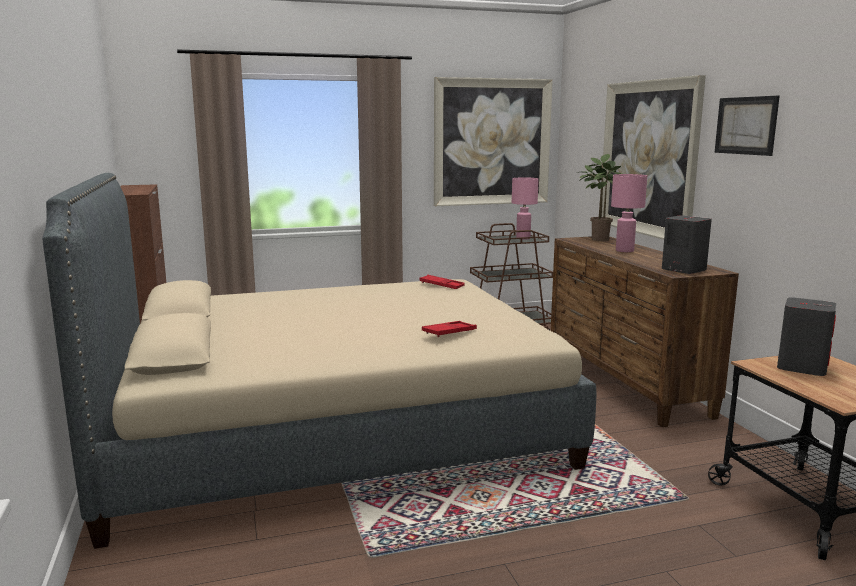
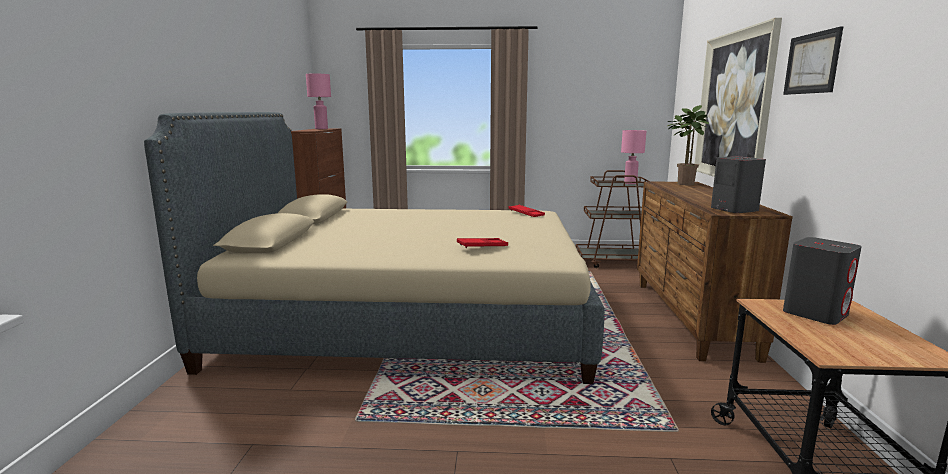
camera: 20 degrees right, 0 degrees up
picture [434,77,553,206] -> none
pink table lamp [611,174,647,252] -> pink table lamp moved to [306,74,331,129]

